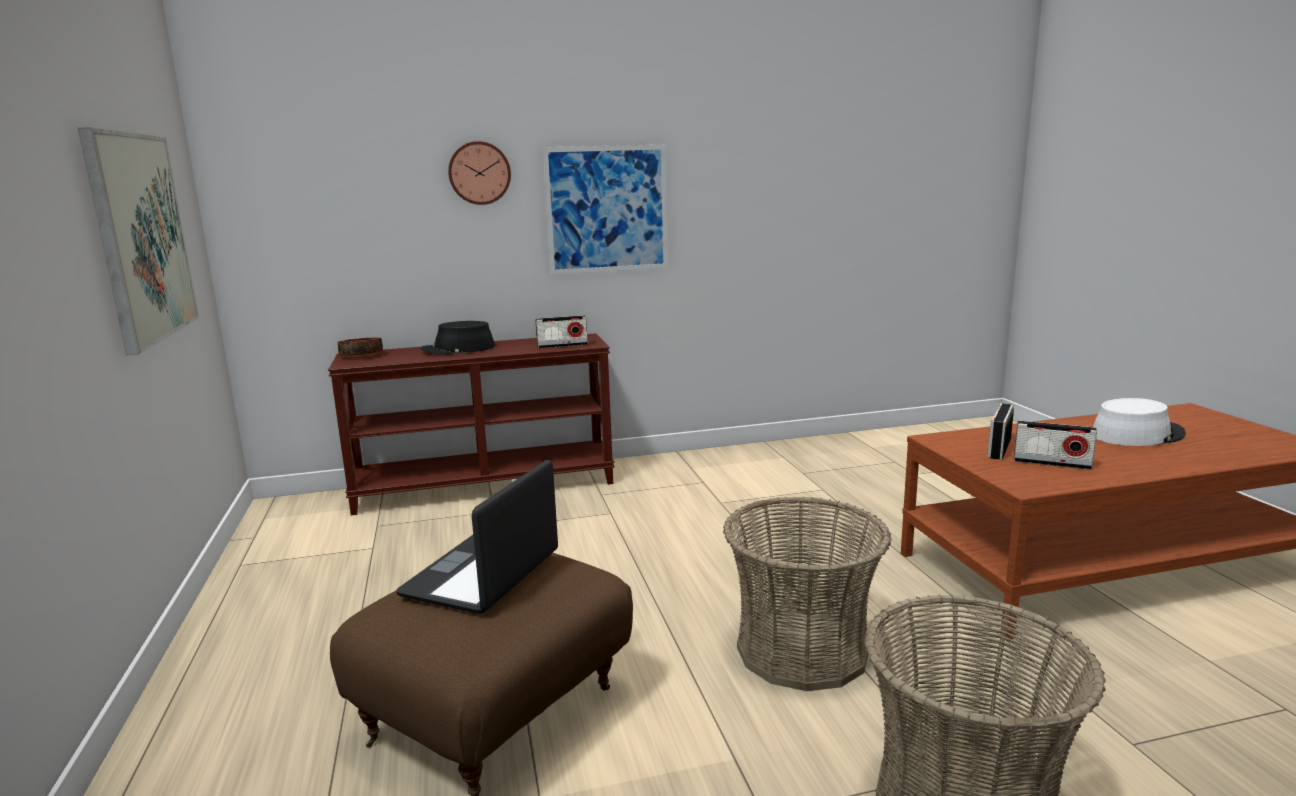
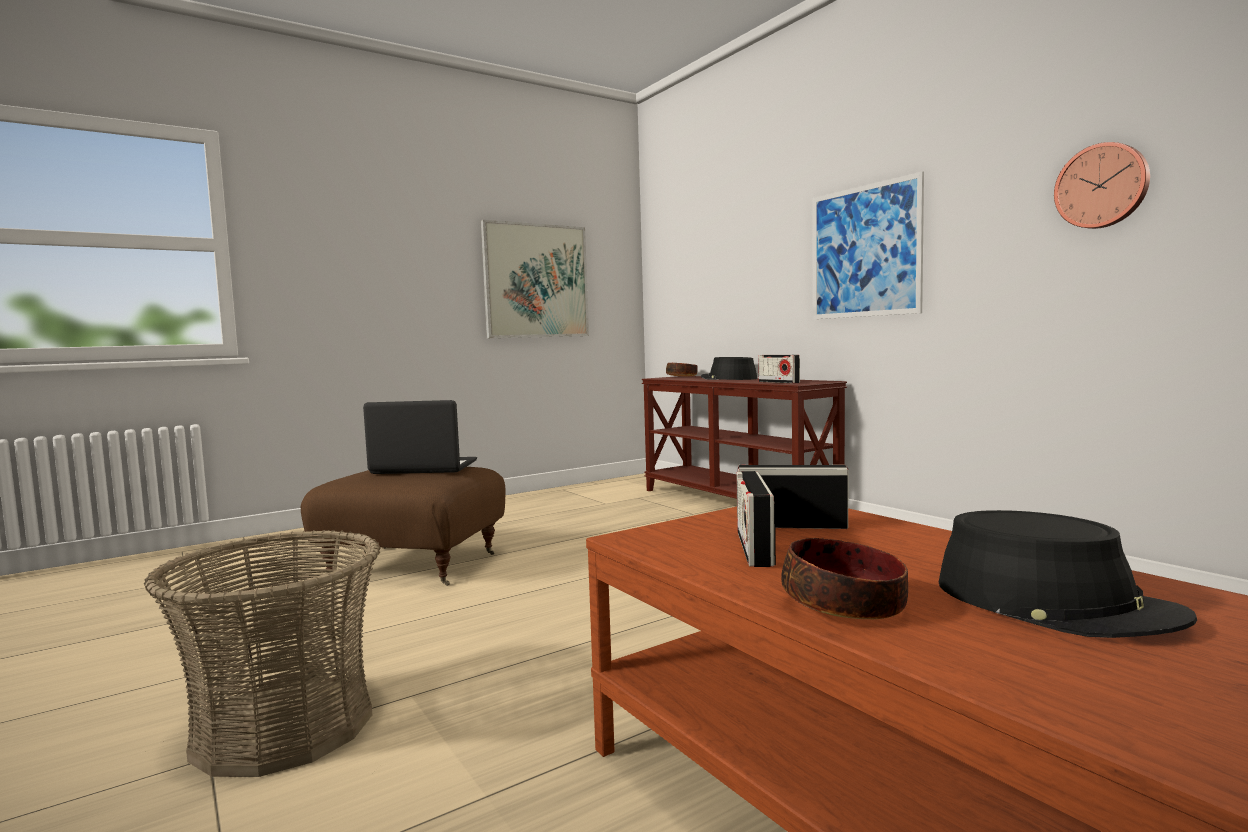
camera: 70 degrees right, 10 degrees down
wall clock [448,141,511,205] -> wall clock moved to [1054,142,1150,229]
basket [723,496,891,691] -> none
white hat [1093,398,1186,446] -> black hat [939,510,1197,638]
none -> bowl [781,538,908,619]

